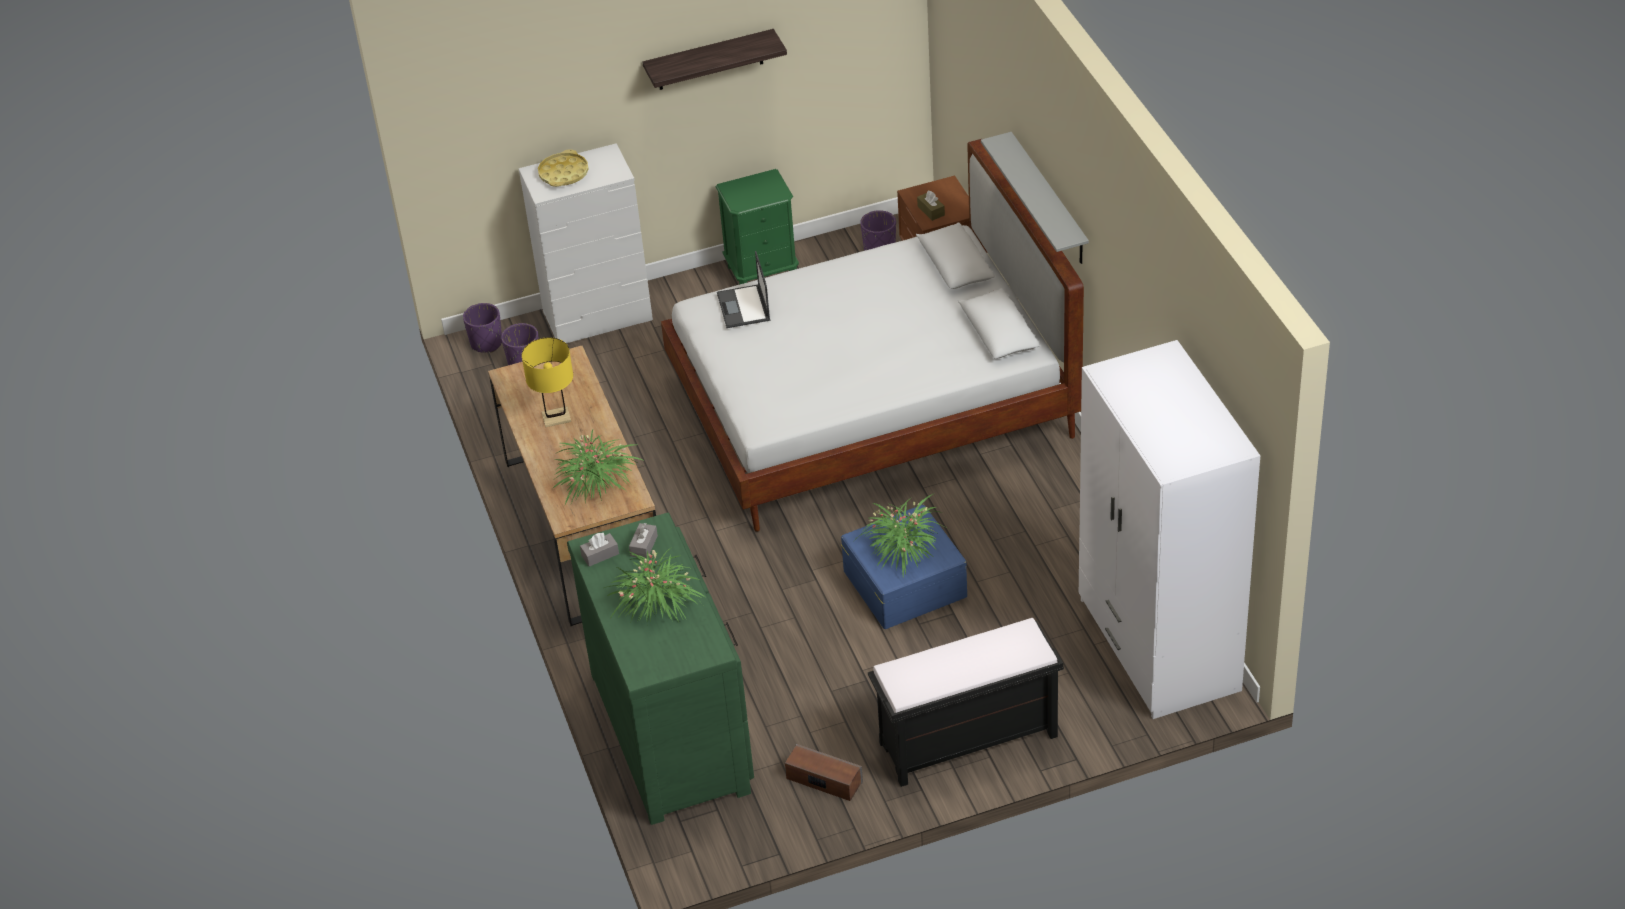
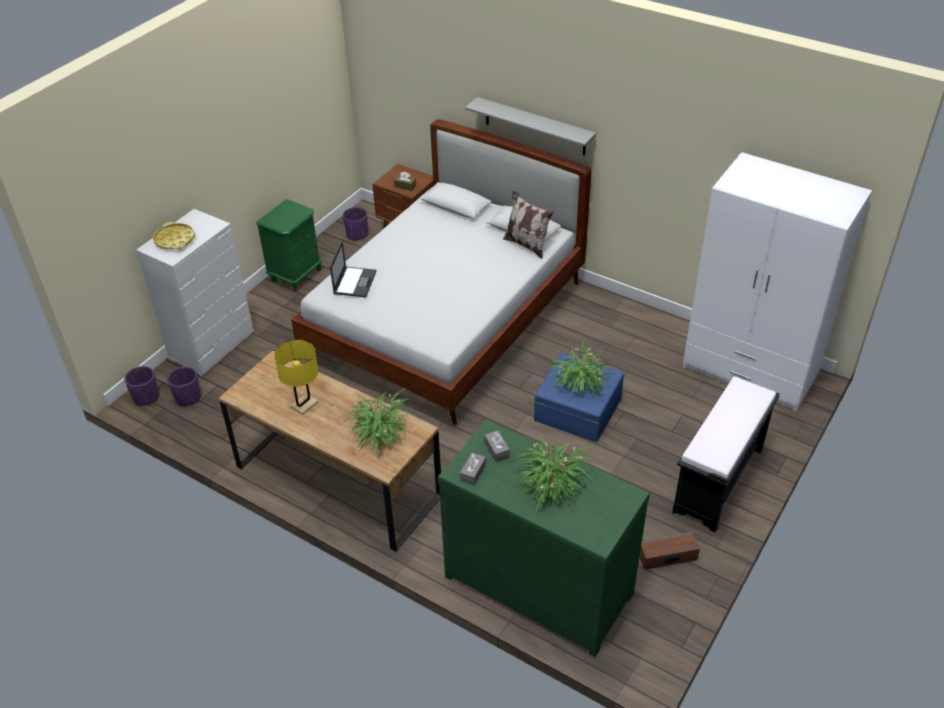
camera: 40 degrees left, 0 degrees up
shelf [642,29,787,90] -> none
laptop [717,251,770,328] -> laptop turned 120 degrees counterclockwise [330,241,377,297]
none -> pillow [503,191,554,259]

